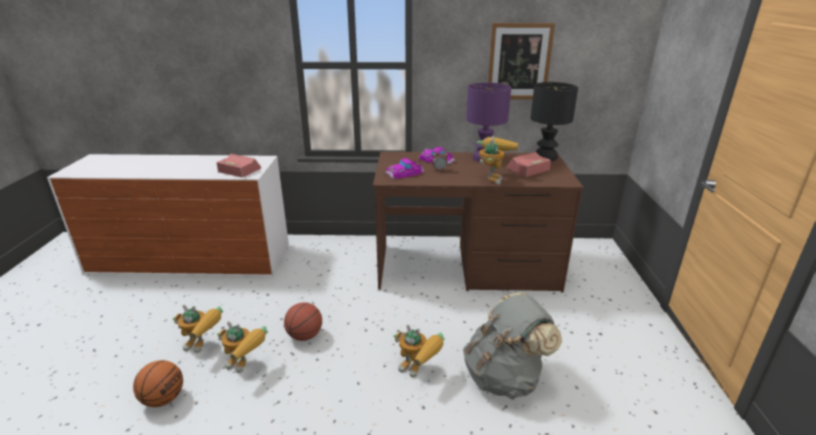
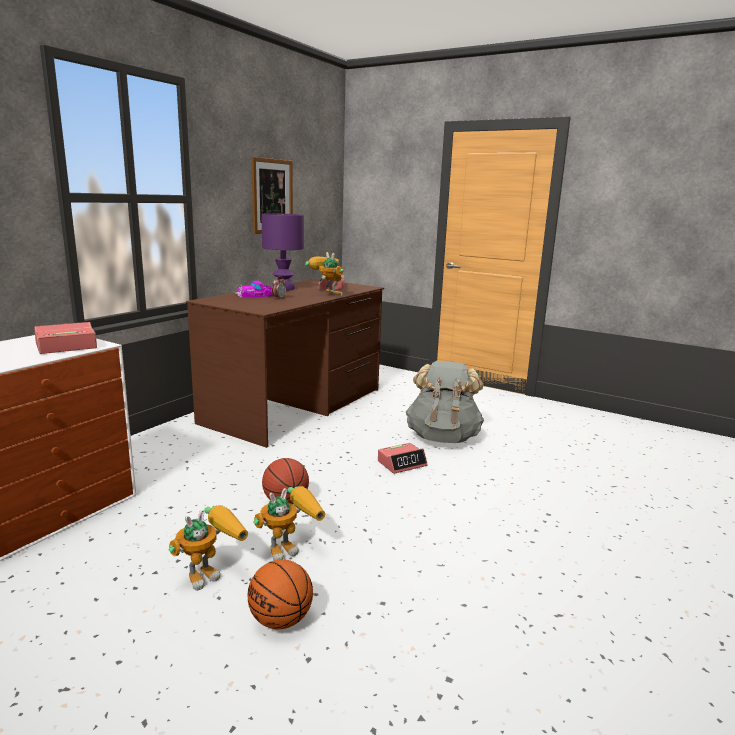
camera: 60 degrees left, 10 degrees down
toy car [385,159,425,179] -> none
toy robot [393,325,445,377] -> alarm clock [378,443,428,474]
black table lamp [530,82,578,161] -> none

